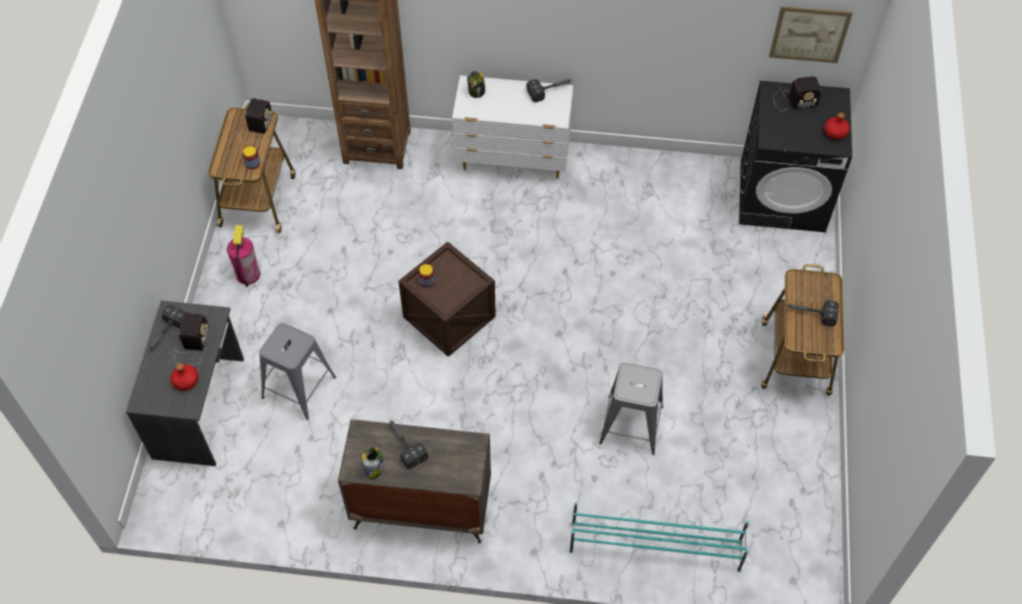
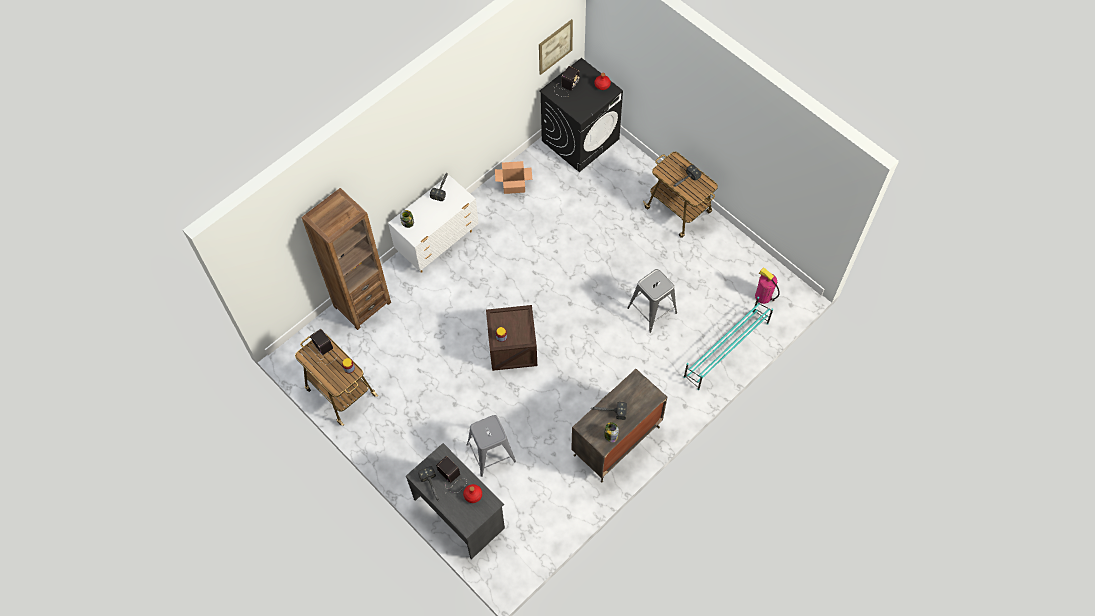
camera: 50 degrees left, 5 degrees up
fire extinguisher [227,225,260,287] -> fire extinguisher moved to [755,267,780,304]
none -> cardboard box [495,161,532,194]

